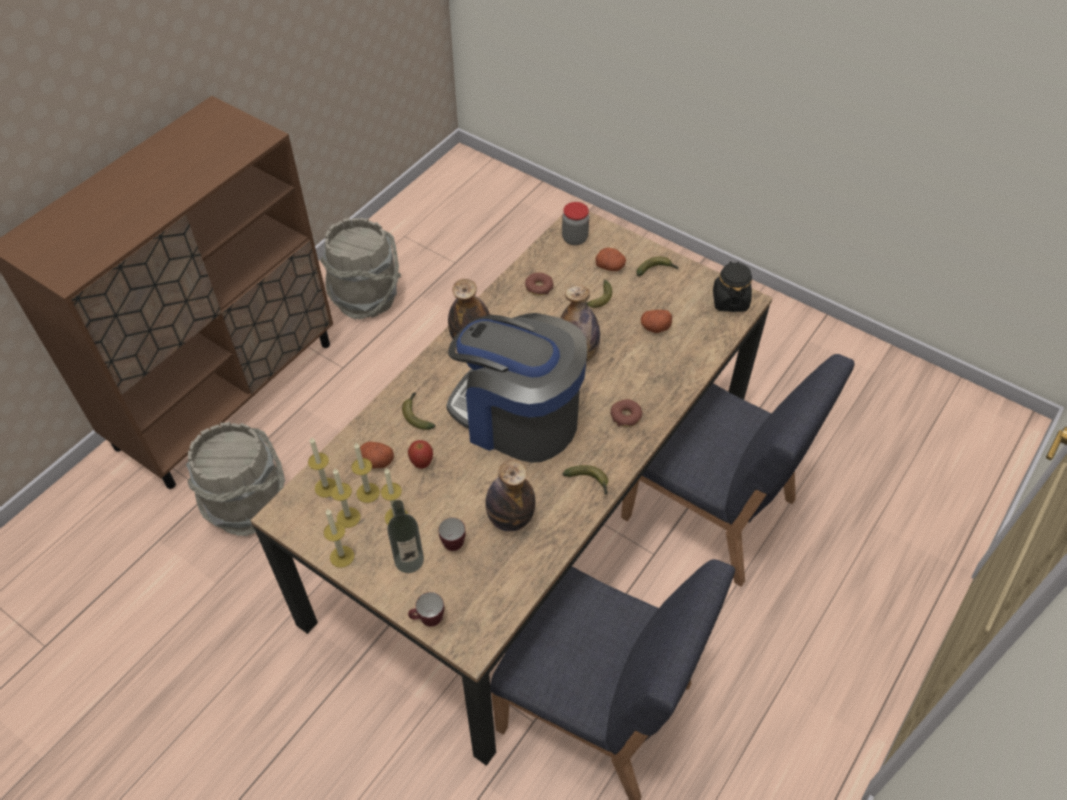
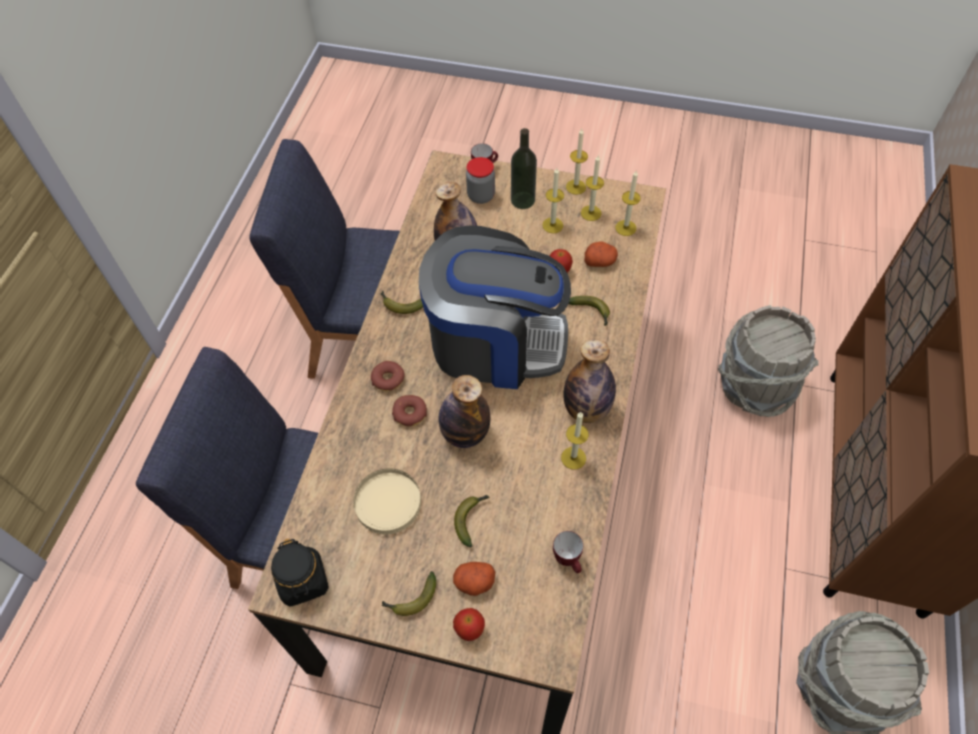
camera: 160 degrees right, 5 degrees up
candle [352,443,380,503] -> candle moved to [561,412,589,469]
mug [438,517,466,551] -> mug moved to [553,531,583,573]
donut [525,272,554,296] -> donut moved to [392,395,427,427]
jar [562,202,589,245] -> jar moved to [466,157,495,204]
potato [641,310,672,333] -> beige plate [353,468,421,534]
none -> apple [453,608,485,641]

